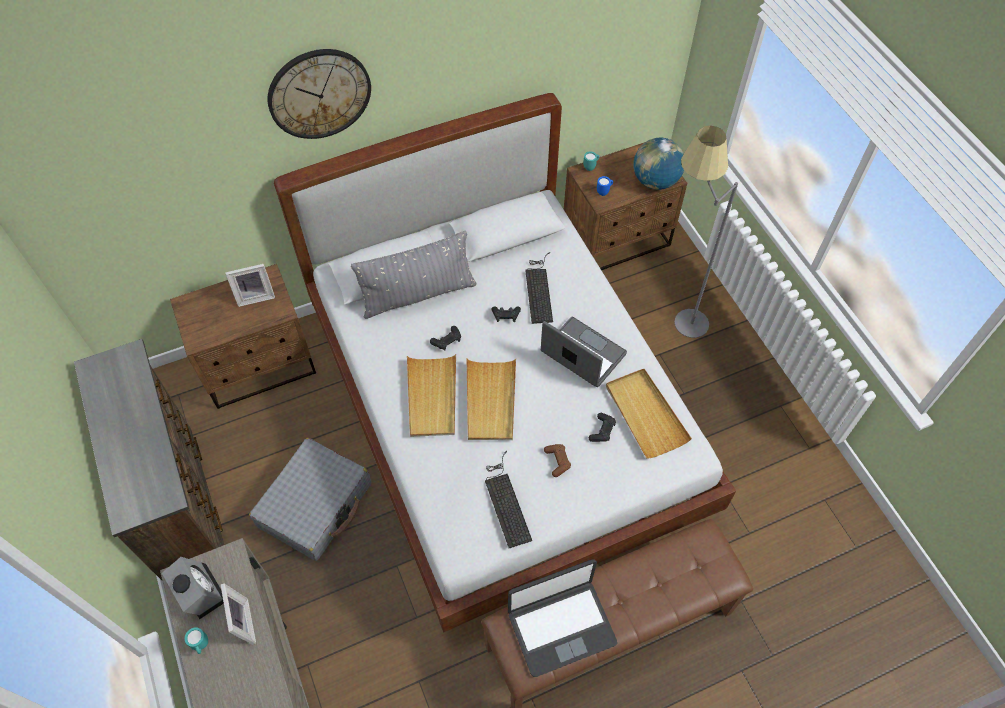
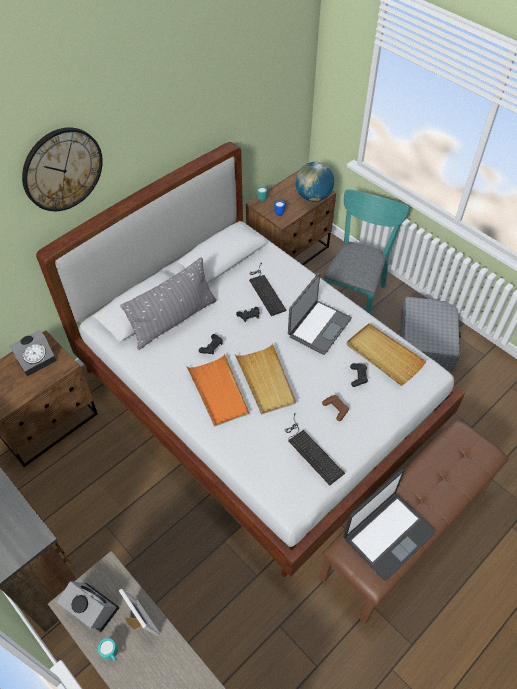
camera: 20 degrees left, 5 degrees down
picture frame [225,264,275,307] -> alarm clock [9,330,57,376]
grey suitcase [249,438,371,561] -> grey suitcase moved to [400,297,461,371]
beige tray [407,354,456,437] -> orange tray [186,354,249,427]
laptop [541,317,627,387] -> laptop turned 105 degrees clockwise [288,273,352,355]
grey floor lamp [674,126,738,338] -> turquoise chair [324,189,409,314]

